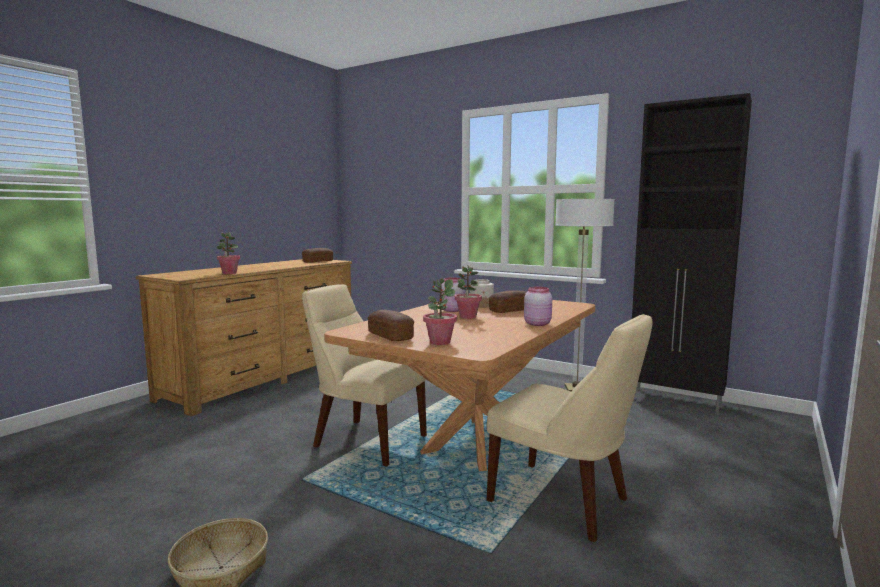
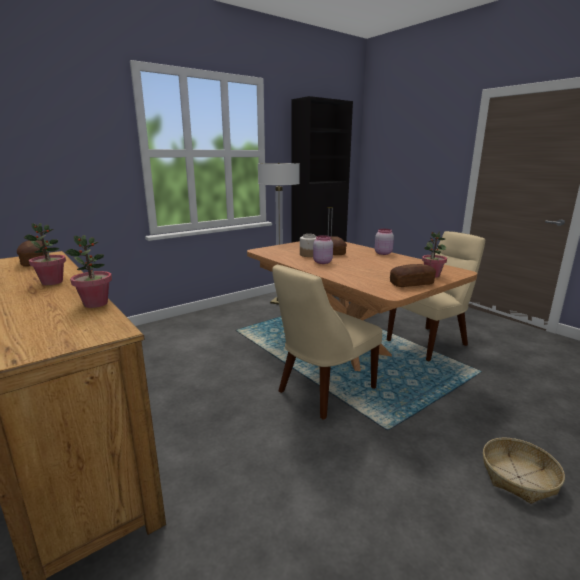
camera: 70 degrees left, 10 degrees up
potted plant [455,265,482,319] -> potted plant moved to [24,223,66,285]

